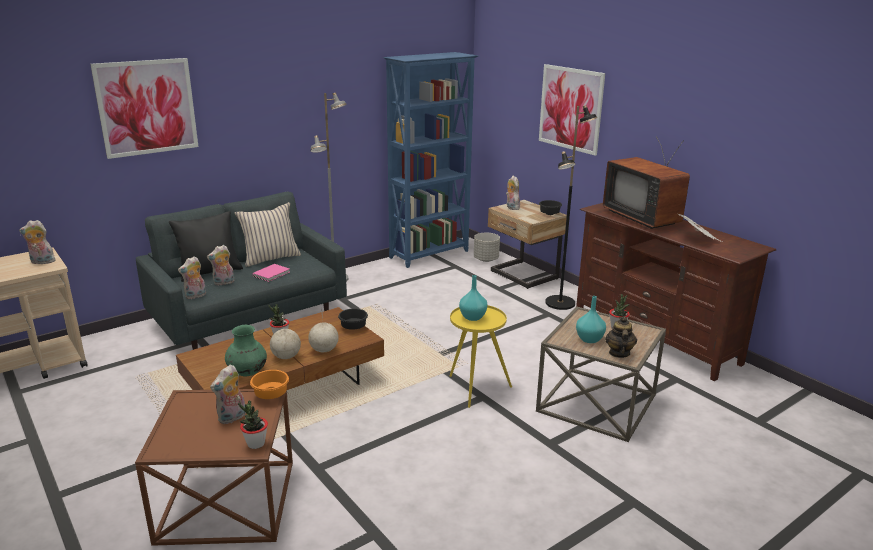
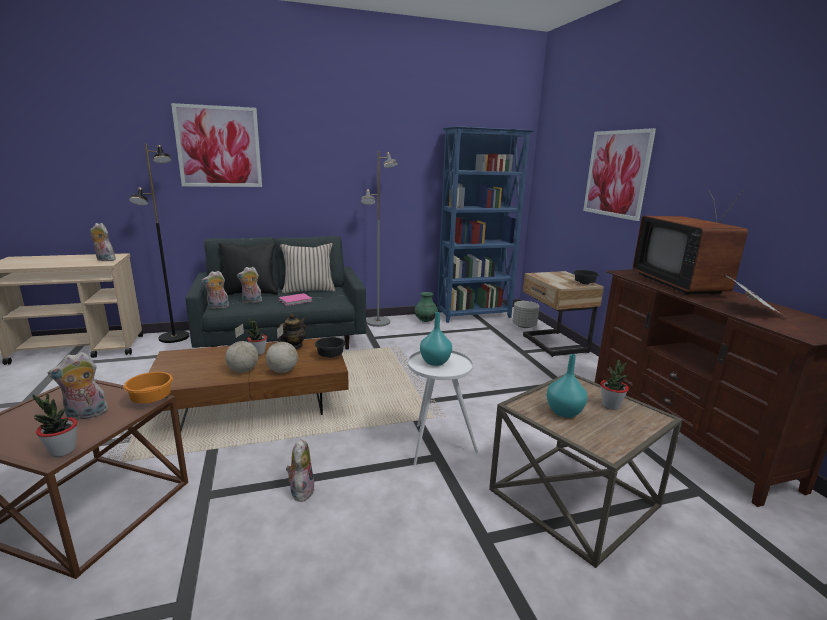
camera: 20 degrees right, 5 degrees down
green vase [225,325,267,377] -> green vase moved to [414,292,438,322]
yellow side table [450,305,512,408] -> white side table [408,350,478,466]
plush toy [506,176,520,210] -> plush toy moved to [285,439,314,502]
black floor lamp [545,105,597,310] -> black floor lamp moved to [129,144,190,343]
teapot [605,316,637,358] -> teapot moved to [279,313,306,349]

